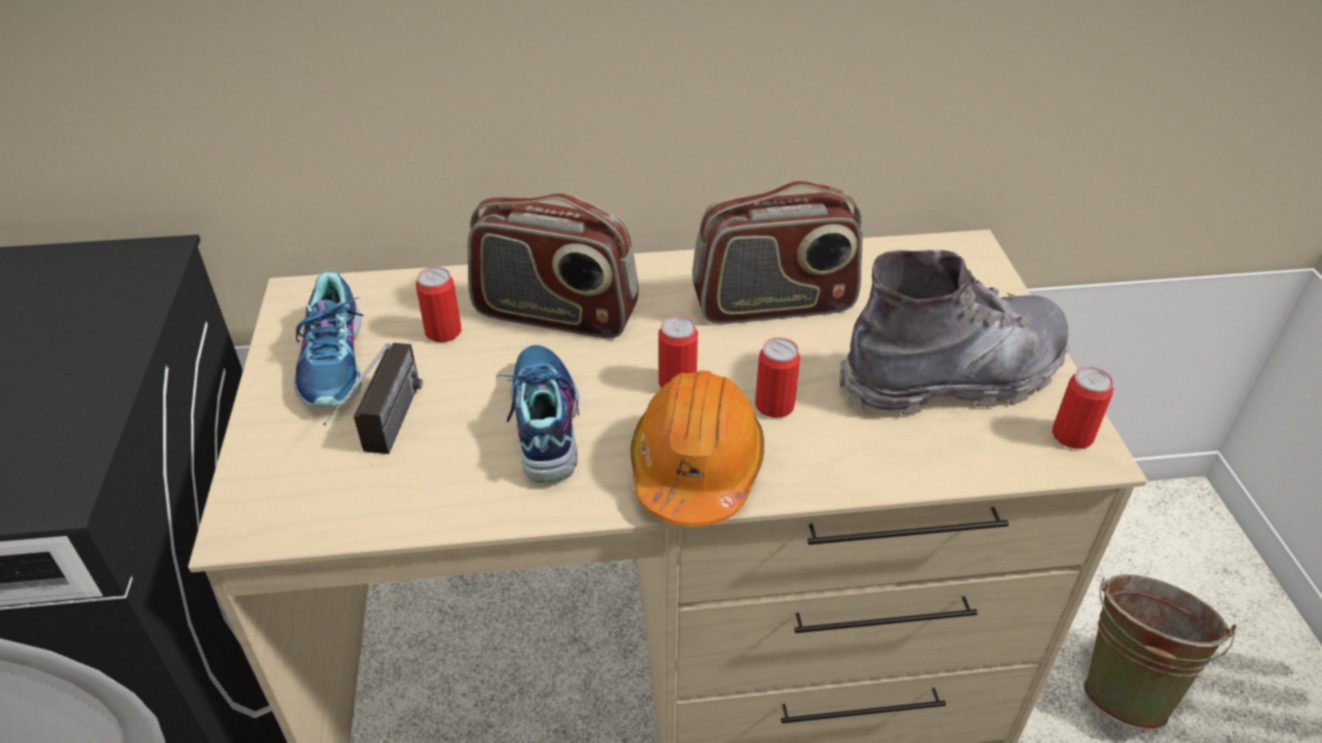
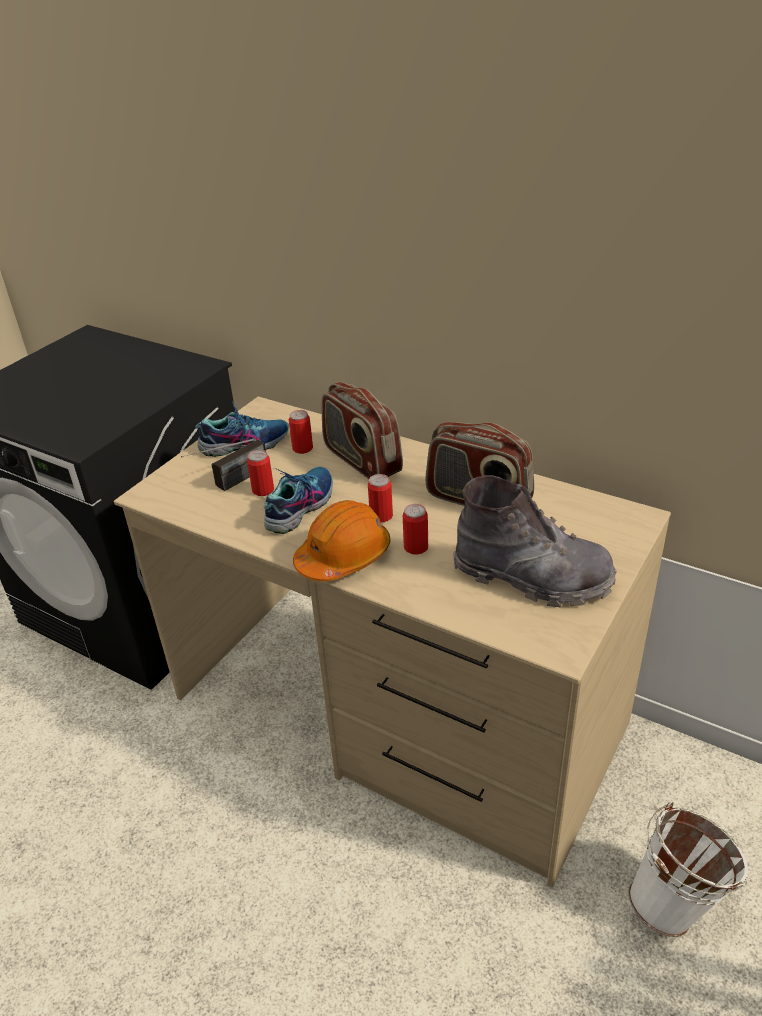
camera: 40 degrees right, 5 degrees down
shoe [294,271,364,408] -> shoe turned 135 degrees counterclockwise [195,402,289,457]
can [1052,367,1113,449] -> can moved to [247,450,274,496]
green bucket [1084,574,1236,731] -> white bucket [628,802,748,937]

